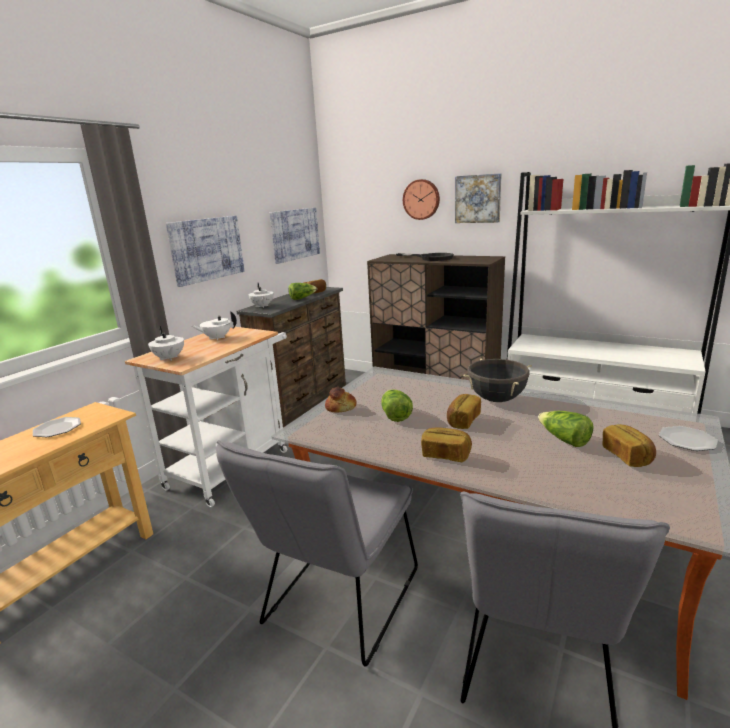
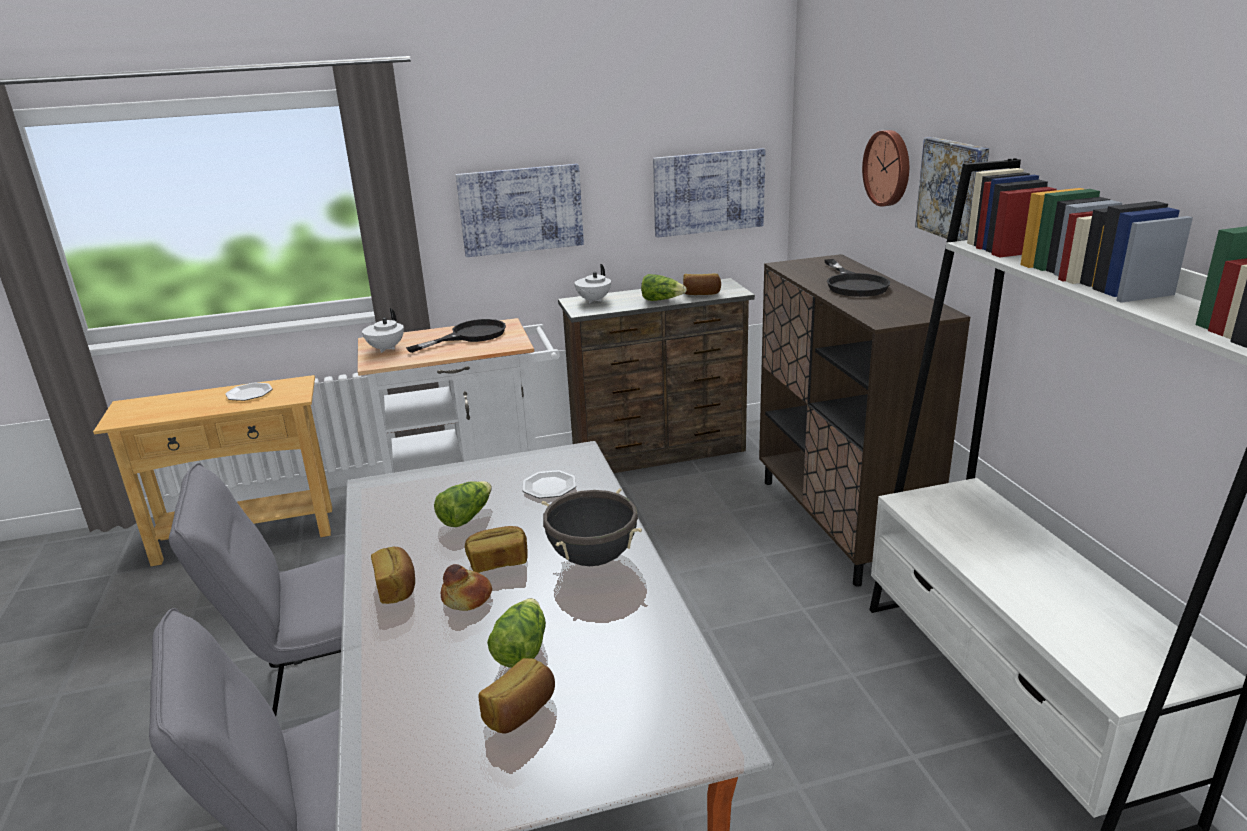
camera: 45 degrees right, 5 degrees up
white teapot [192,311,237,340] -> black frying pan [406,319,506,353]
bread [325,387,357,413] -> bread moved to [441,564,492,611]
plate [659,426,718,451] -> plate moved to [522,470,576,498]

